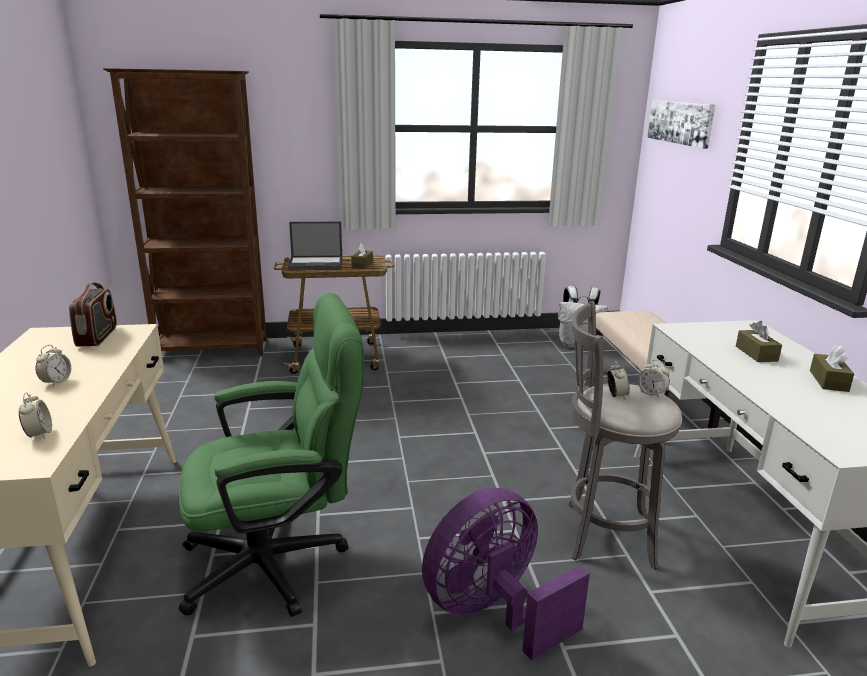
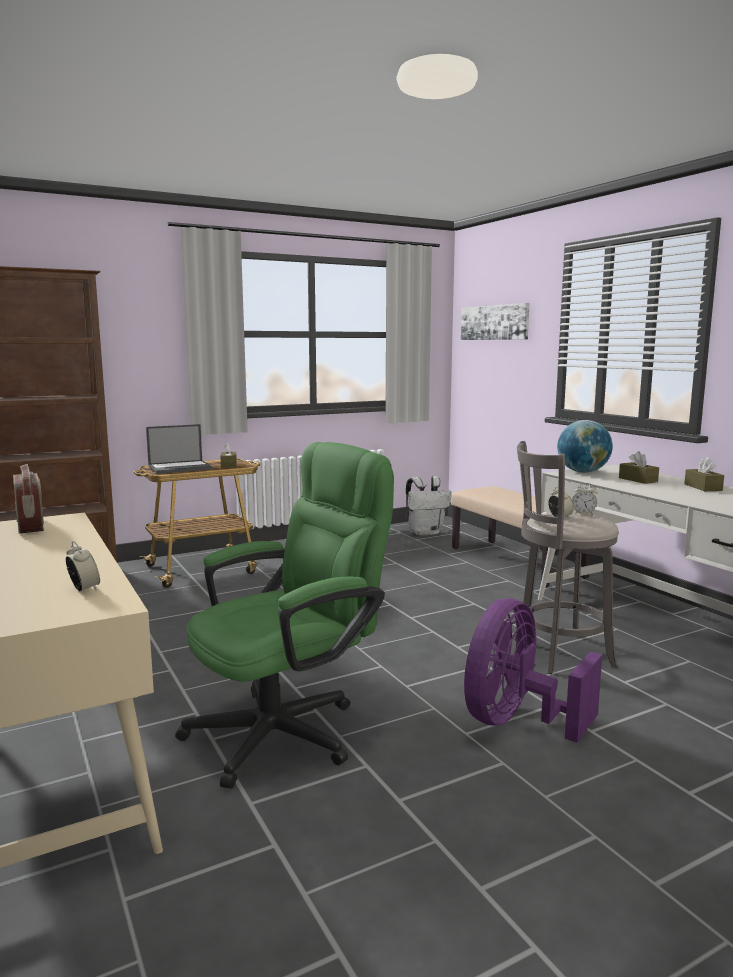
camera: 20 degrees left, 10 degrees down
alarm clock [35,345,71,387] -> none
none -> globe [557,420,613,473]

